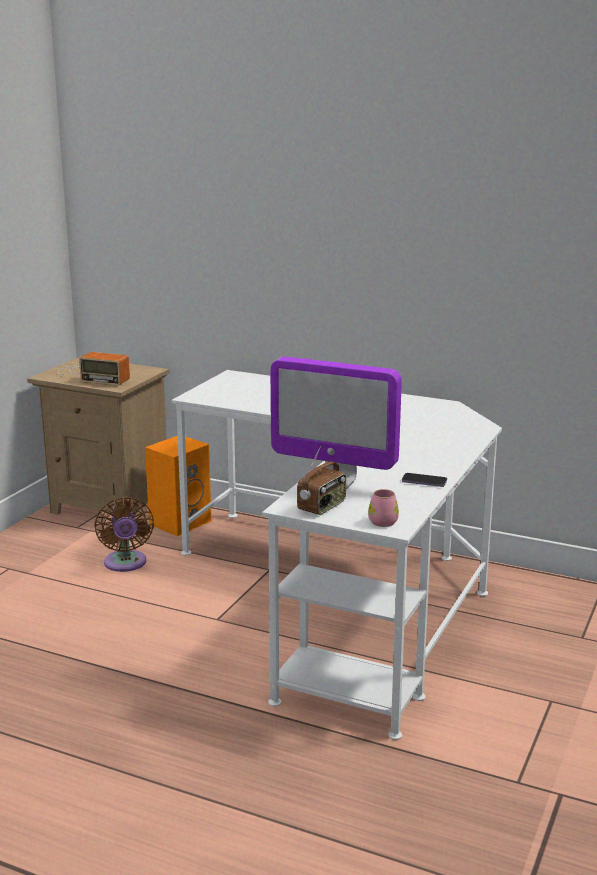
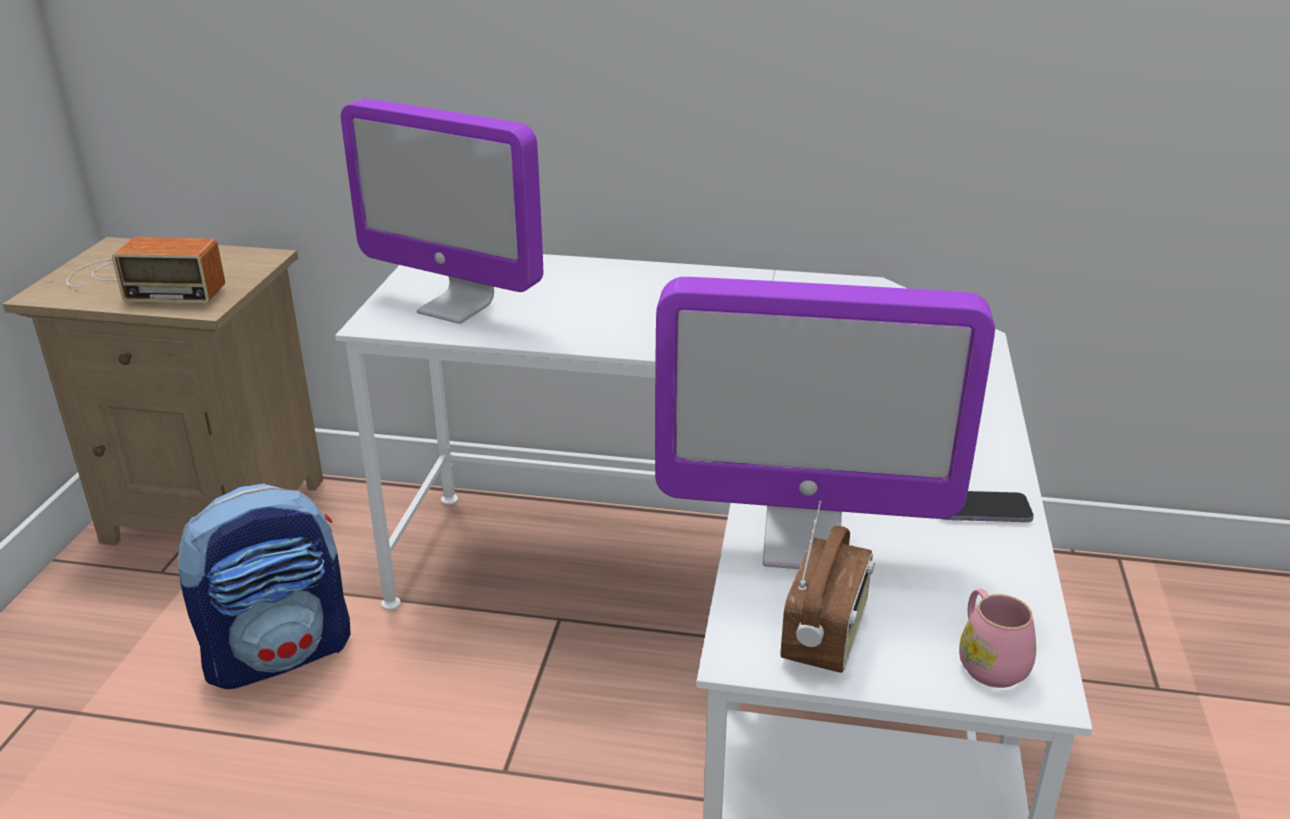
camera: 15 degrees left, 10 degrees up
brown fan [94,497,154,572] -> backpack [177,483,351,689]
orange speaker [145,436,212,536] -> none
none -> monitor [341,98,543,324]

